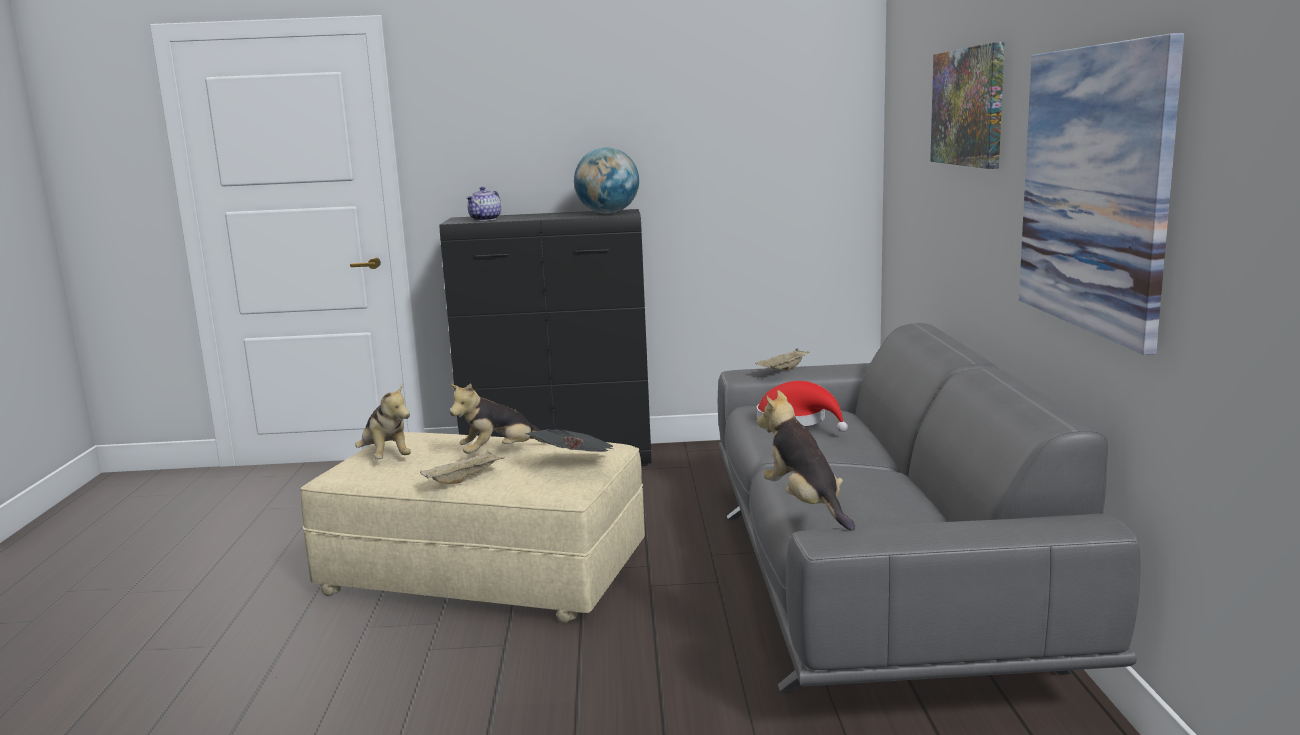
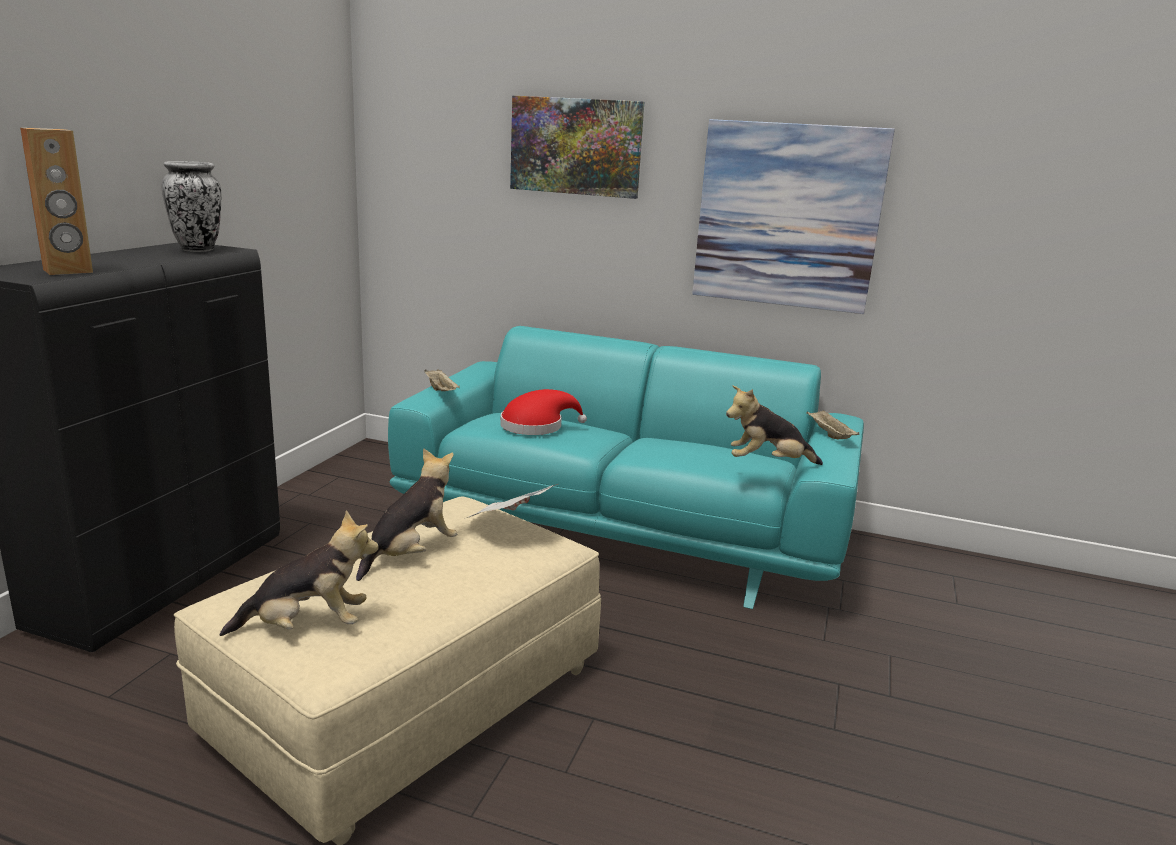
camera: 70 degrees left, 5 degrees up
beige tray [420,450,505,484] -> beige tray moved to [806,410,860,439]
plush toy [450,383,545,454] -> plush toy turned 135 degrees counterclockwise [356,448,458,581]
teapot [466,187,501,221] -> brown speaker [20,128,93,275]
globe [574,147,639,214] -> vase [162,161,221,252]
grey sofa [718,323,1140,692] -> turquoise sofa [388,326,864,609]

